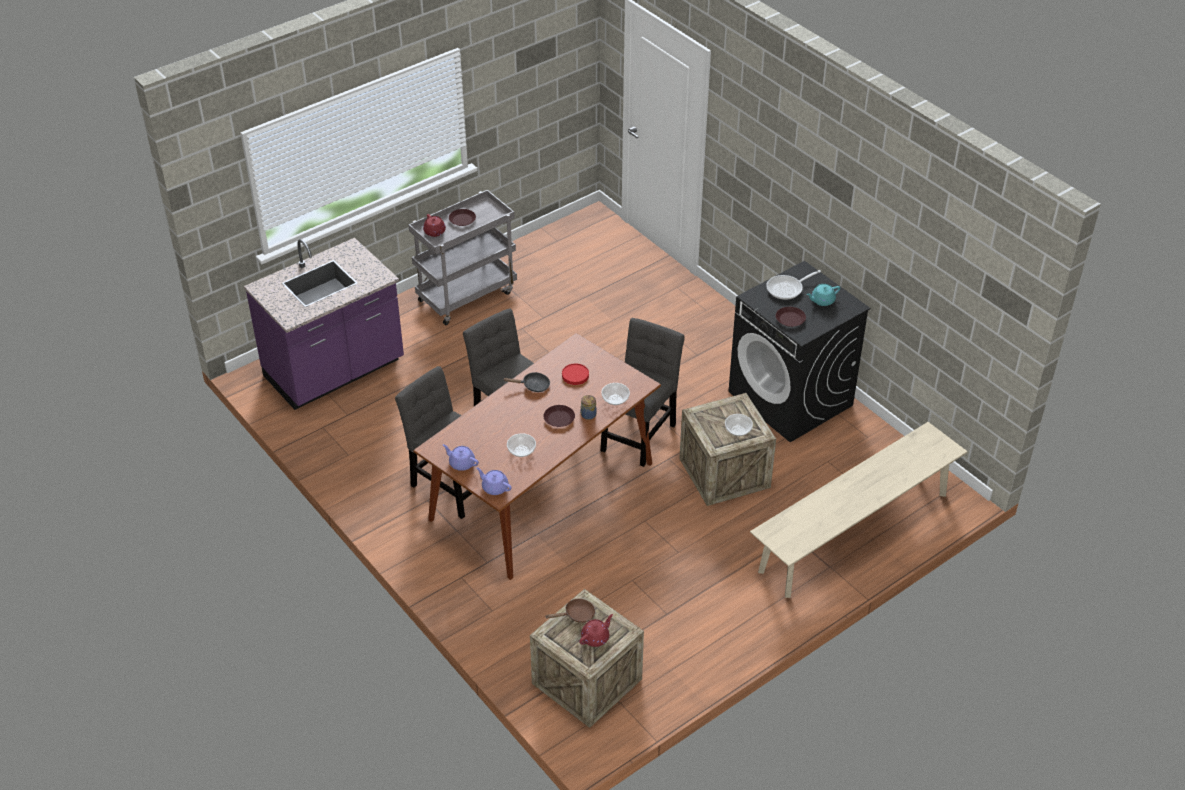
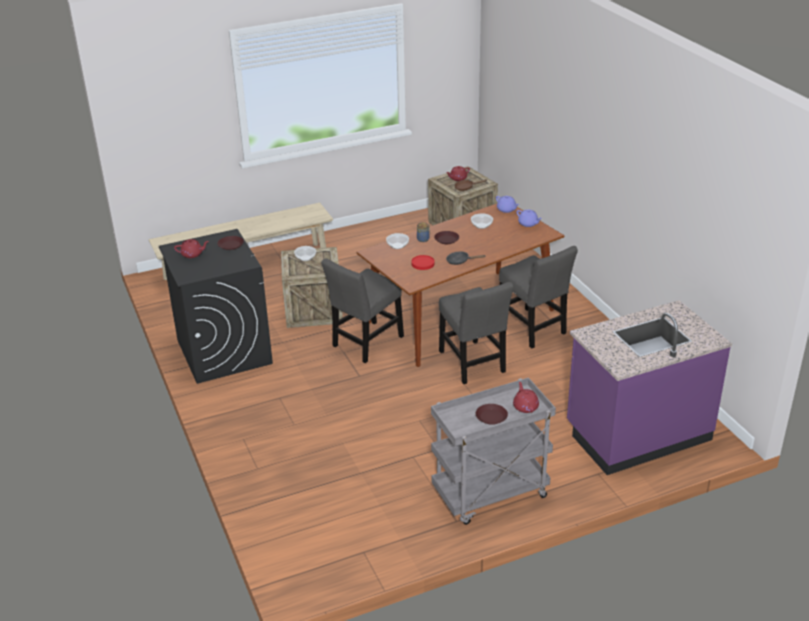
camera: 165 degrees left, 10 degrees down
frying pan [766,270,821,300] -> none
turquoise teapot [806,284,840,306] -> red teapot [174,239,209,258]

